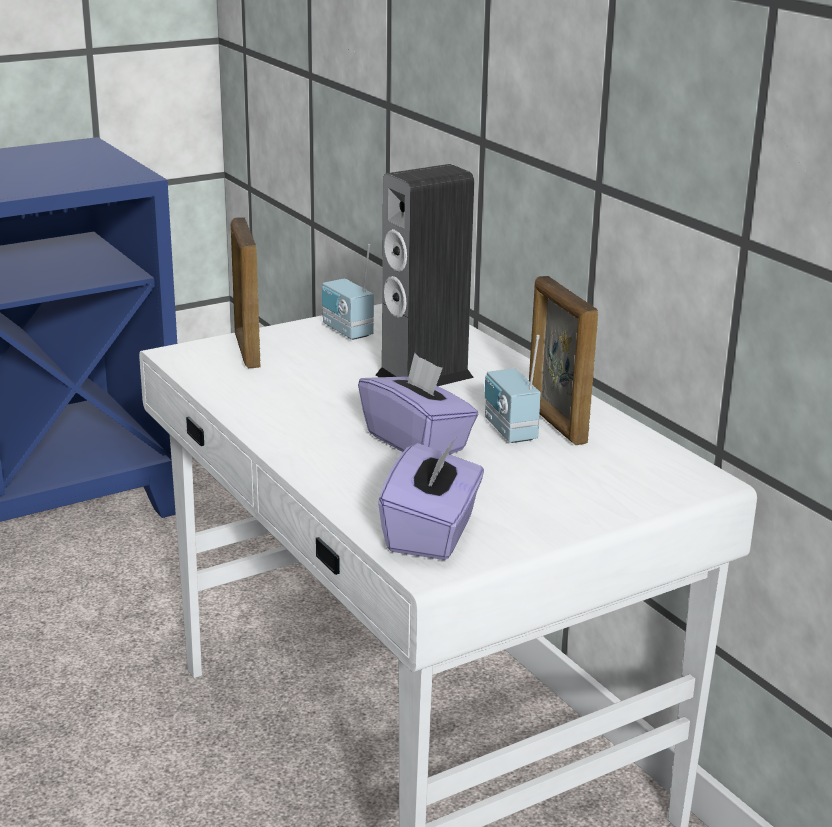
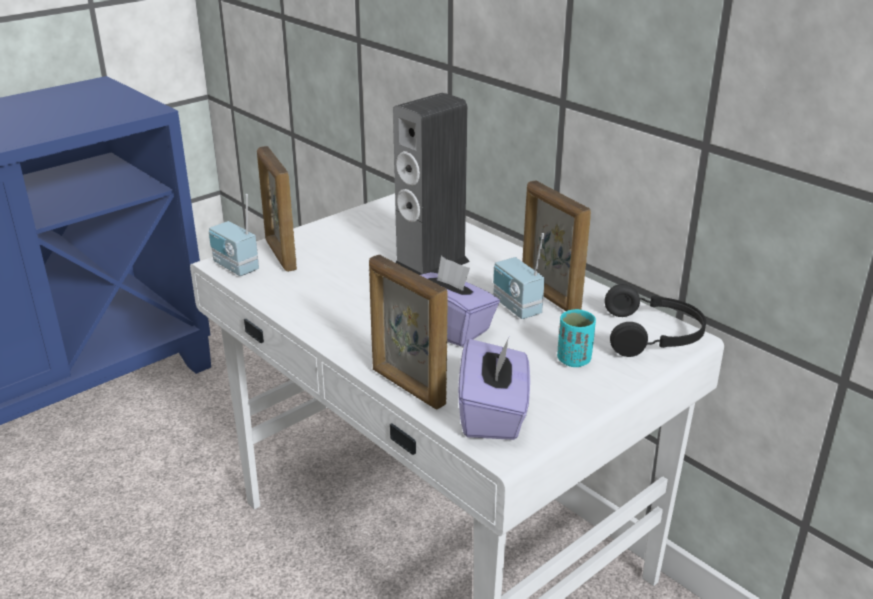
camera: 10 degrees left, 5 degrees up
radio [322,244,374,340] -> radio moved to [209,194,259,276]
none -> picture frame [369,255,448,409]
none -> turquoise cup [557,309,596,367]
none -> black headphones [605,284,706,357]

